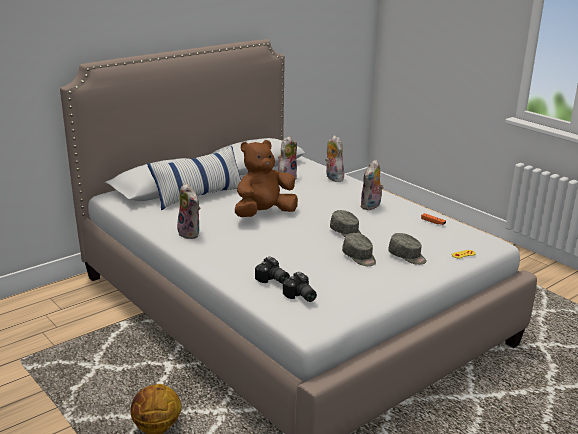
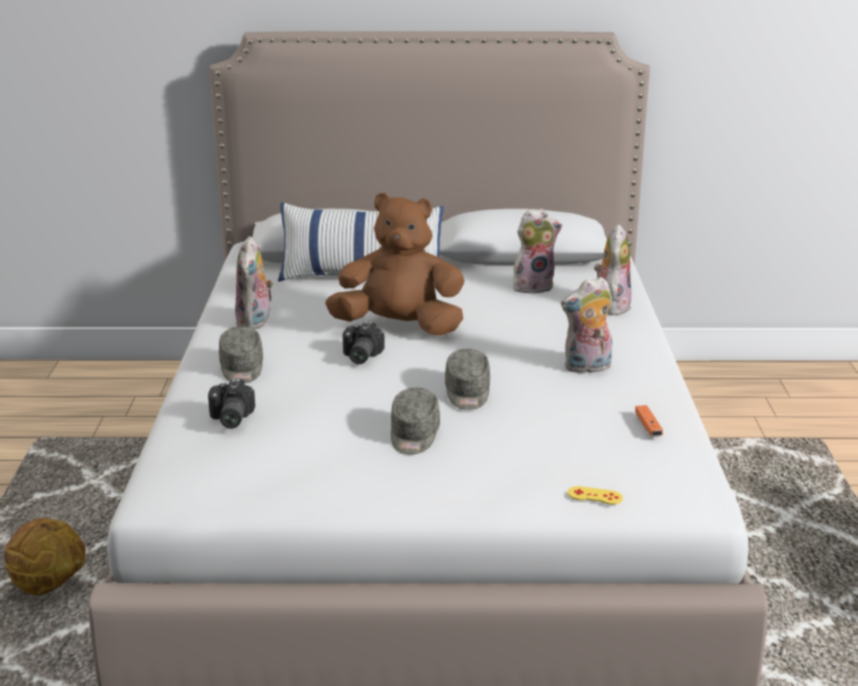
camera: 40 degrees right, 0 degrees up
camera [283,272,317,302] -> camera moved to [343,321,385,364]
grey cap [388,233,427,265] -> grey cap moved to [219,326,263,383]

